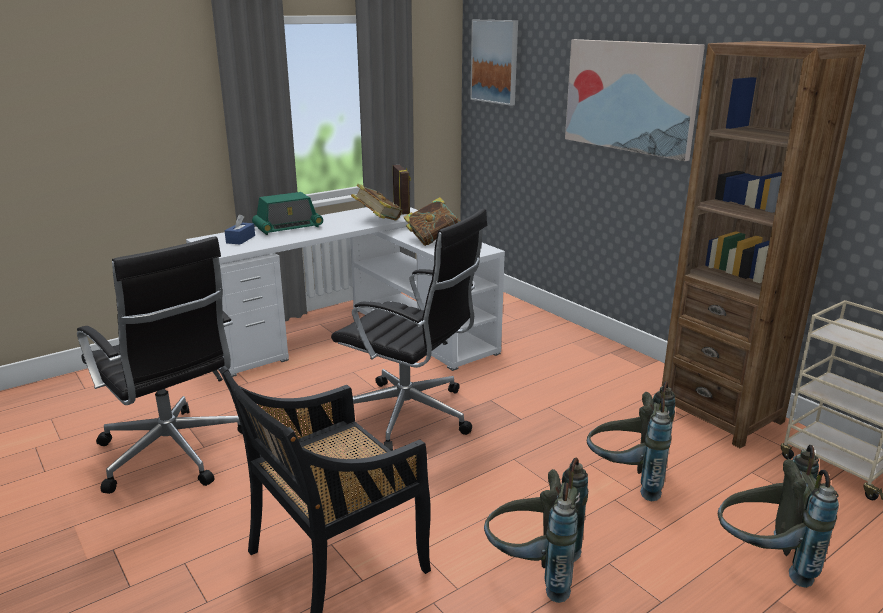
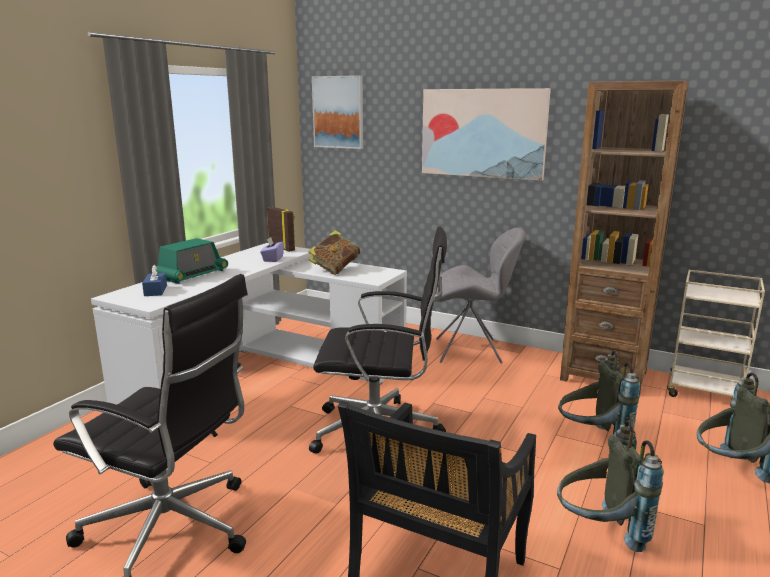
camera: 25 degrees left, 5 degrees down
book [351,184,402,221] -> purple tissue box [260,237,284,262]
none -> grey chair [436,228,526,364]

